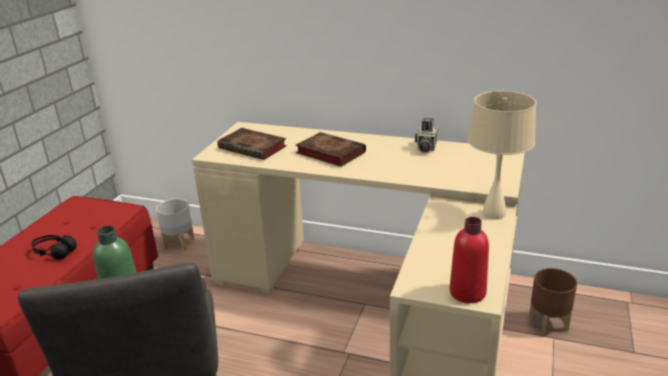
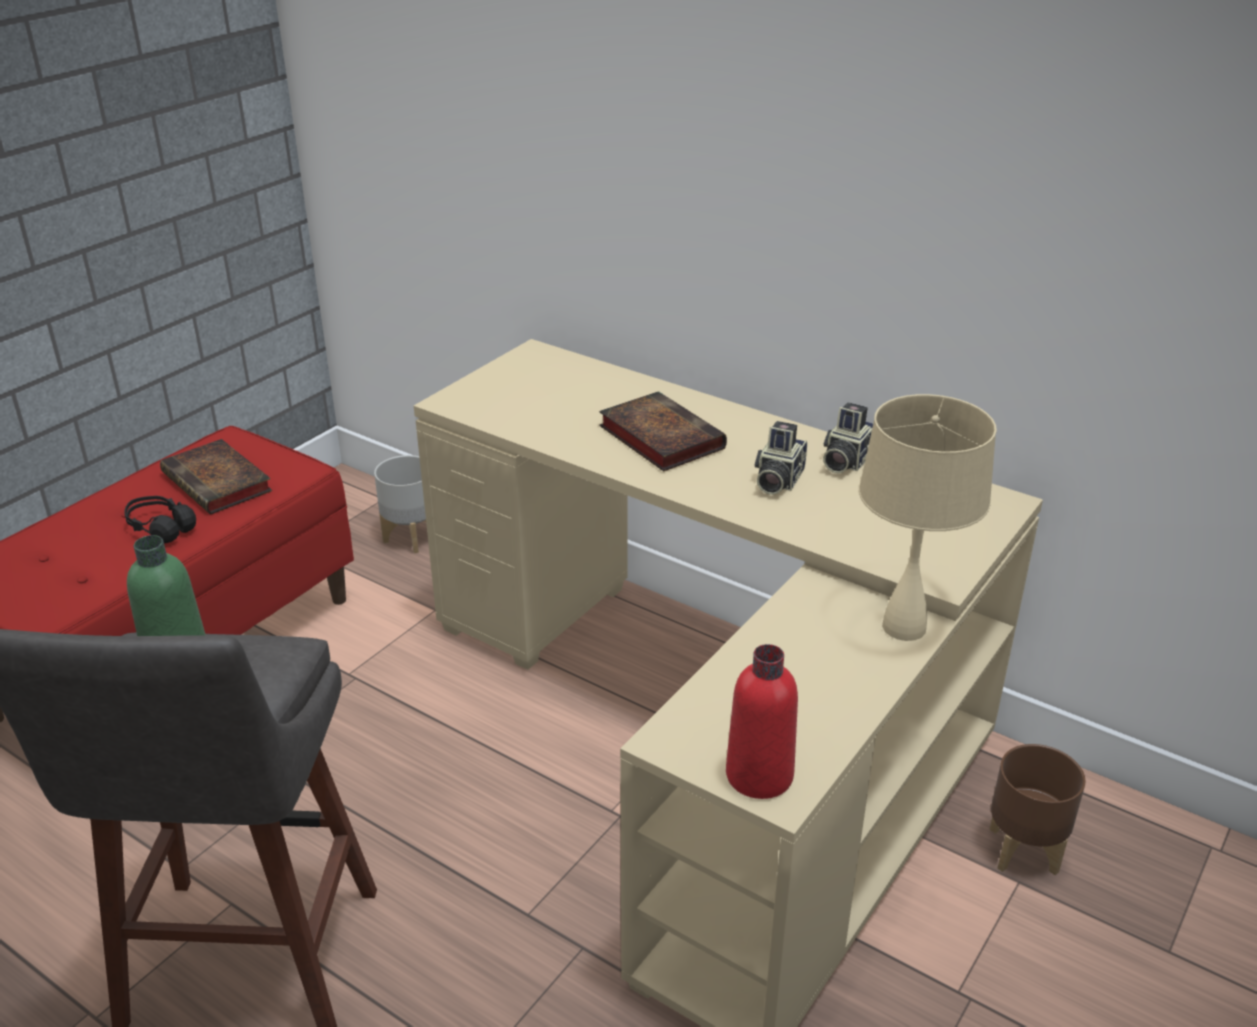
camera: 15 degrees right, 5 degrees up
book [218,128,287,160] -> book moved to [160,439,272,515]
none -> camera [755,421,807,495]

